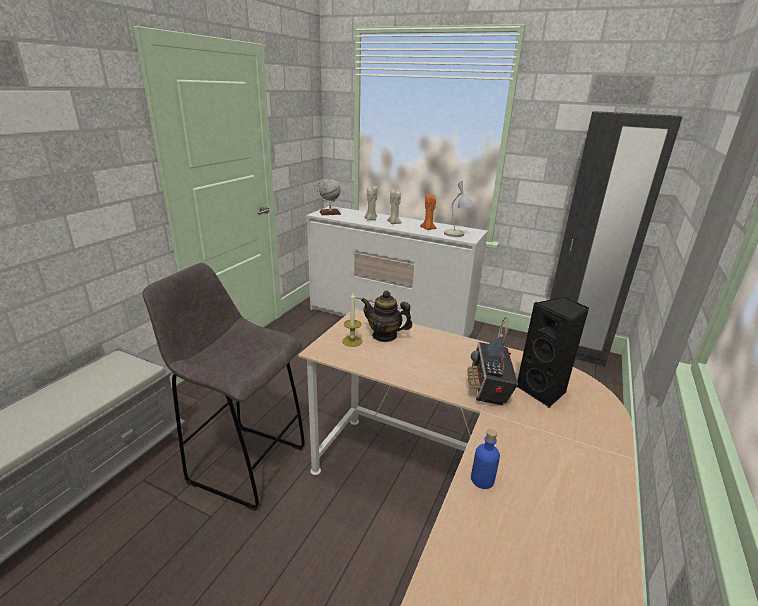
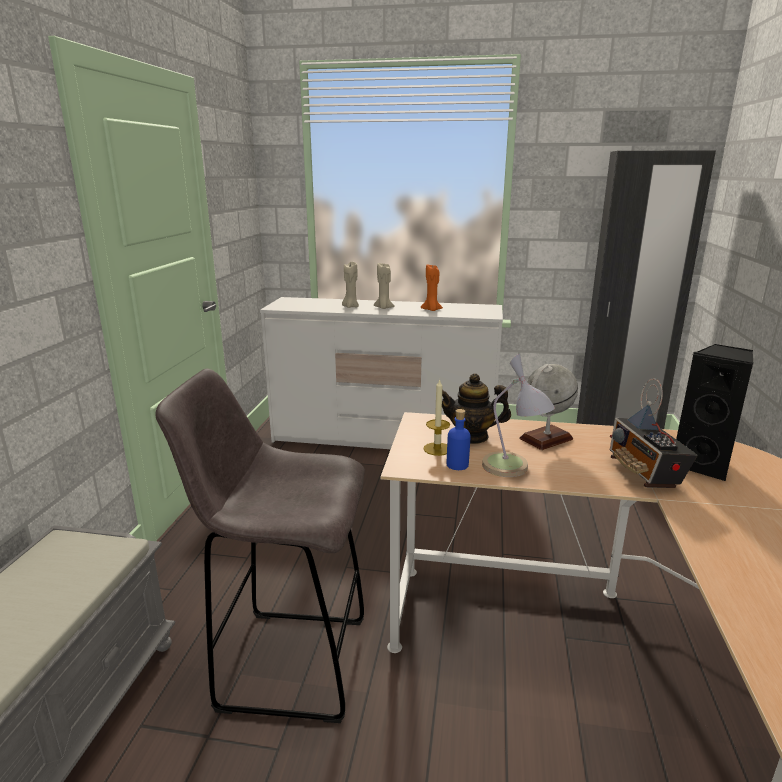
camera: 15 degrees left, 5 degrees down
globe [317,178,341,215] -> globe moved to [519,364,578,450]
table lamp [444,181,474,237] -> table lamp moved to [482,354,555,477]
blue bottle [471,429,500,489] -> blue bottle moved to [447,409,470,470]

